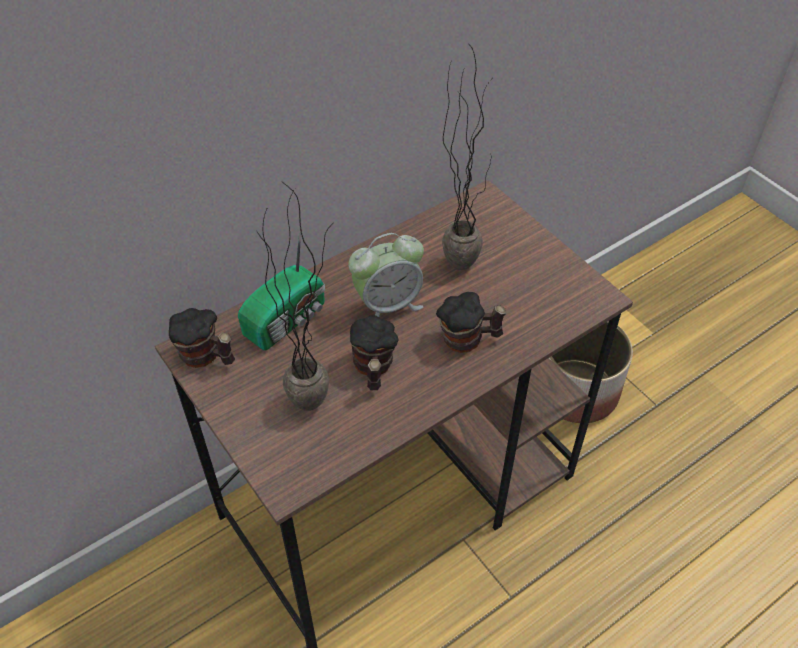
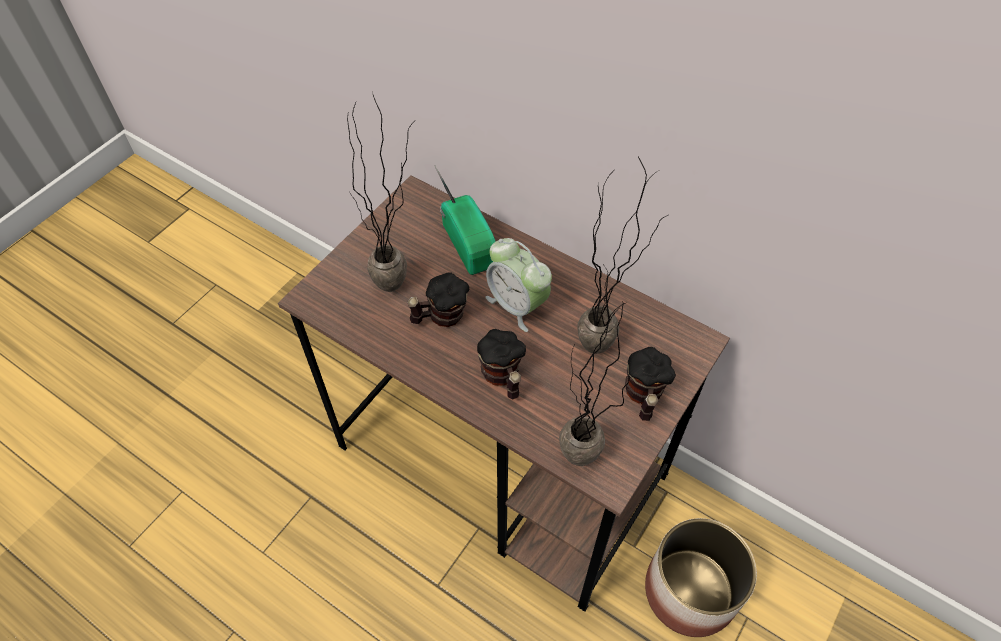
camera: 70 degrees right, 5 degrees up
mug [169,308,235,368] -> mug moved to [625,347,676,421]
radio [238,230,325,351] -> radio turned 135 degrees counterclockwise [435,166,496,275]
none -> potted plant [559,300,630,466]

